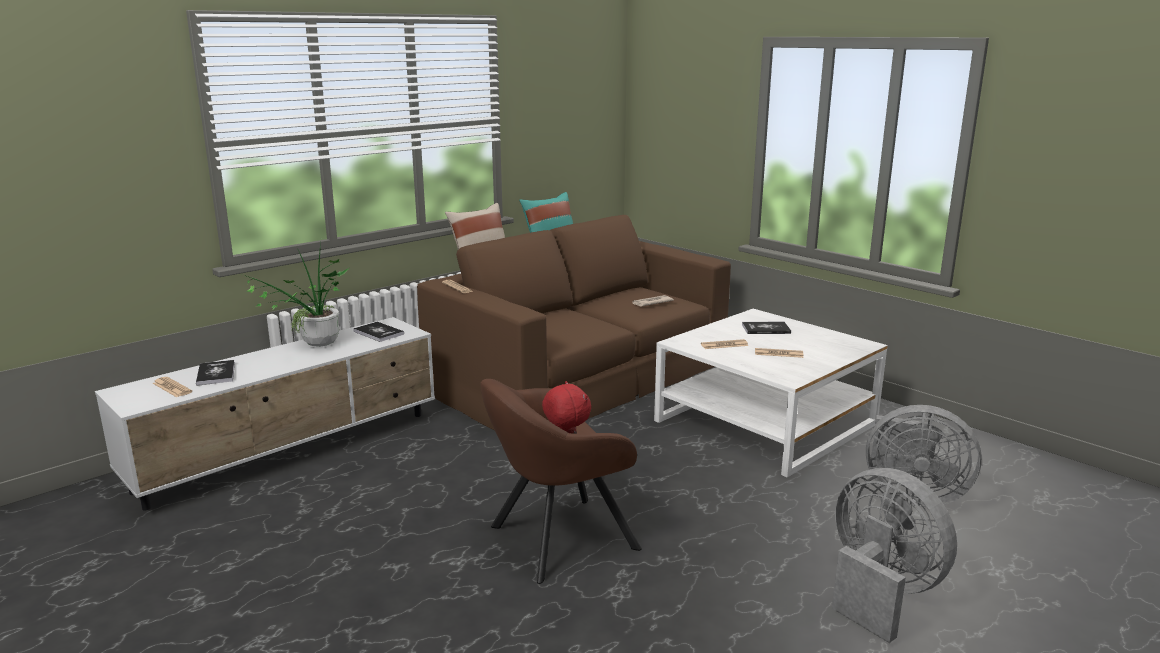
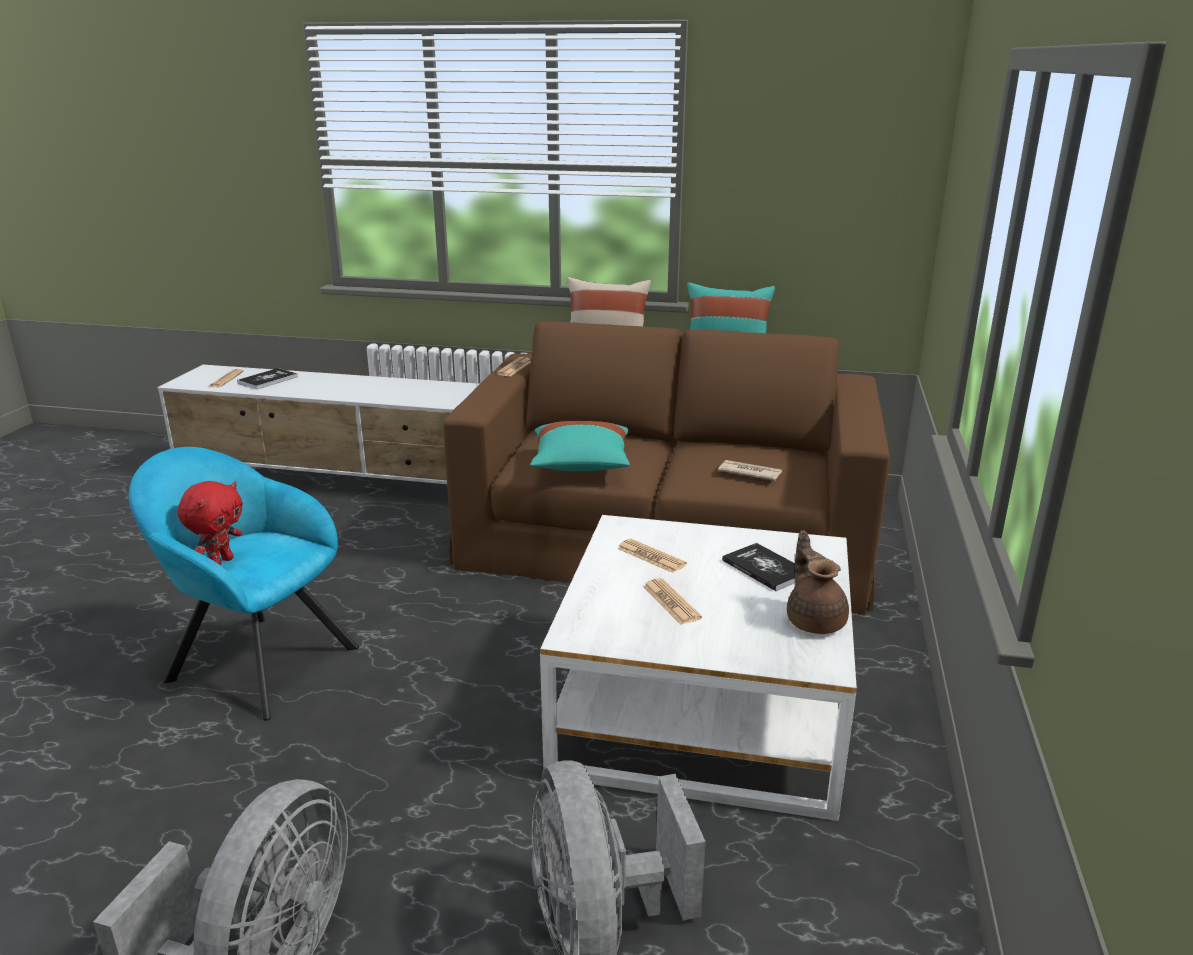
camera: 55 degrees right, 5 degrees up
potted plant [247,243,349,347] -> none
book [353,322,404,342] -> none
brown armchair [480,379,642,584] -> turquoise armchair [129,447,359,721]
none -> turquoise pillow [530,421,630,471]
none -> brown teapot [787,530,849,634]

